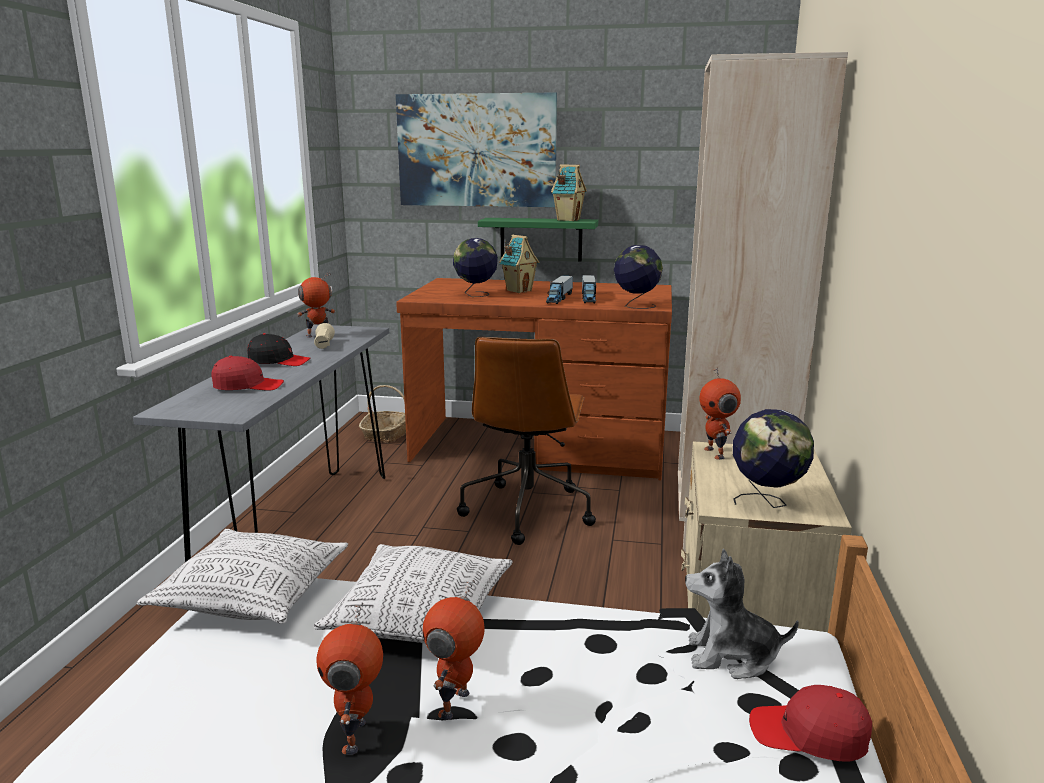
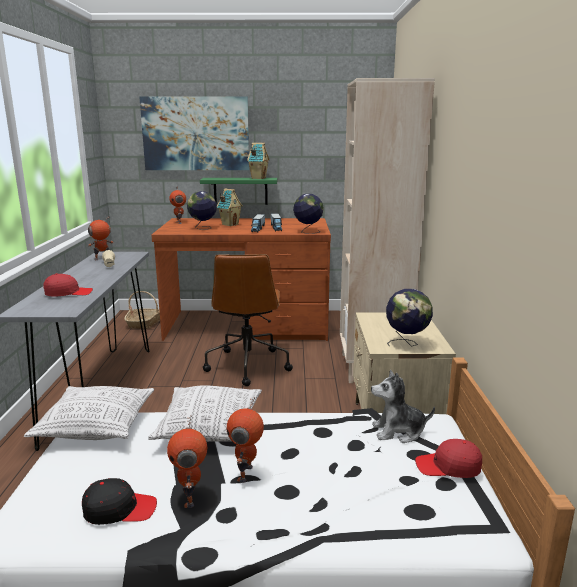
camera: 10 degrees left, 0 degrees up
black cap [247,333,310,366] -> black cap moved to [82,478,157,525]
toy robot [699,367,741,460] -> toy robot moved to [169,187,186,224]

